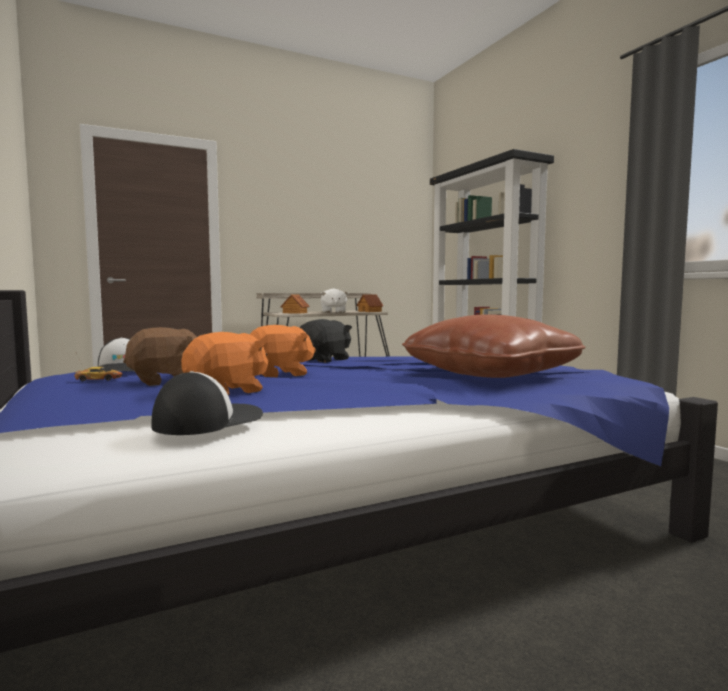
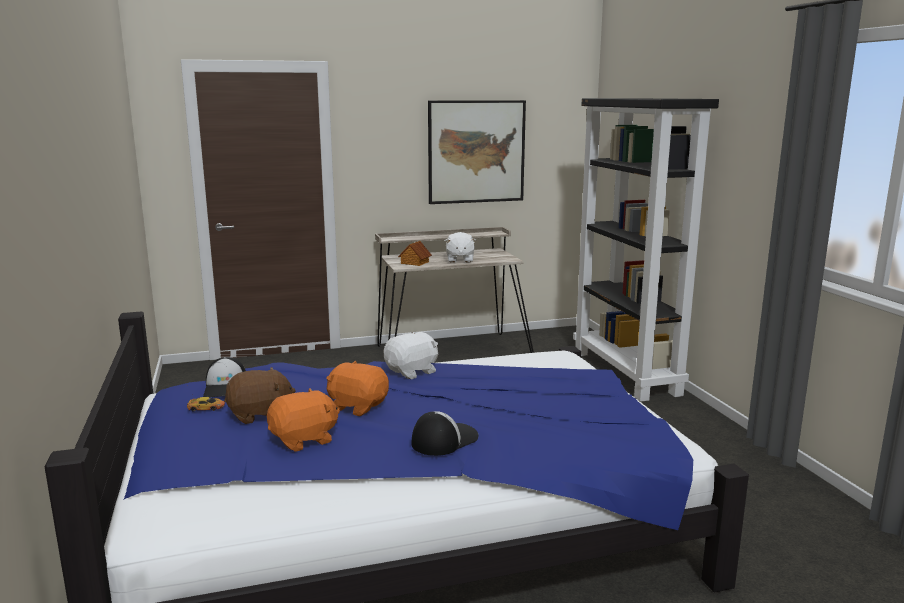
camera: 10 degrees right, 10 degrees up
cap [152,371,263,435] -> cap moved to [412,411,479,456]
orange plush toy [250,325,316,377] -> orange plush toy turned 135 degrees counterclockwise [326,361,389,416]
black plush toy [299,319,352,363] -> white plush toy [384,331,438,379]
toy house [356,294,383,312] -> none
brown pillow [402,314,586,378] -> none
none -> picture [428,100,526,204]

